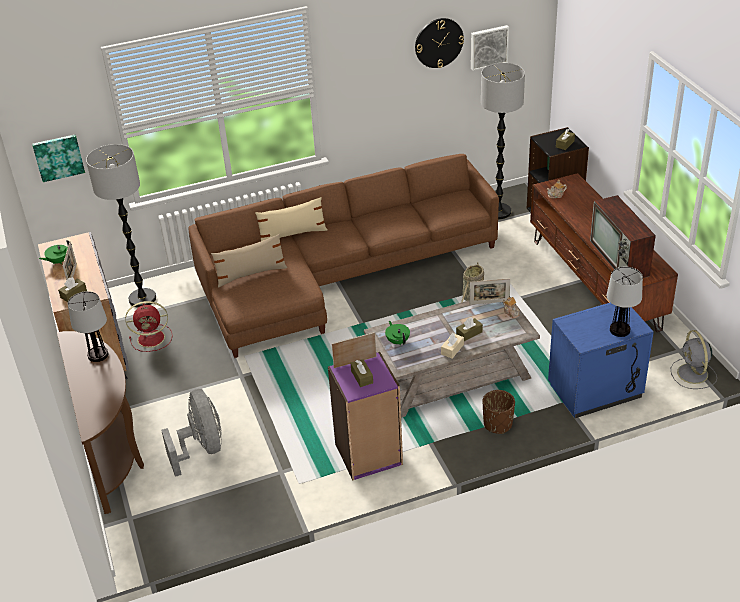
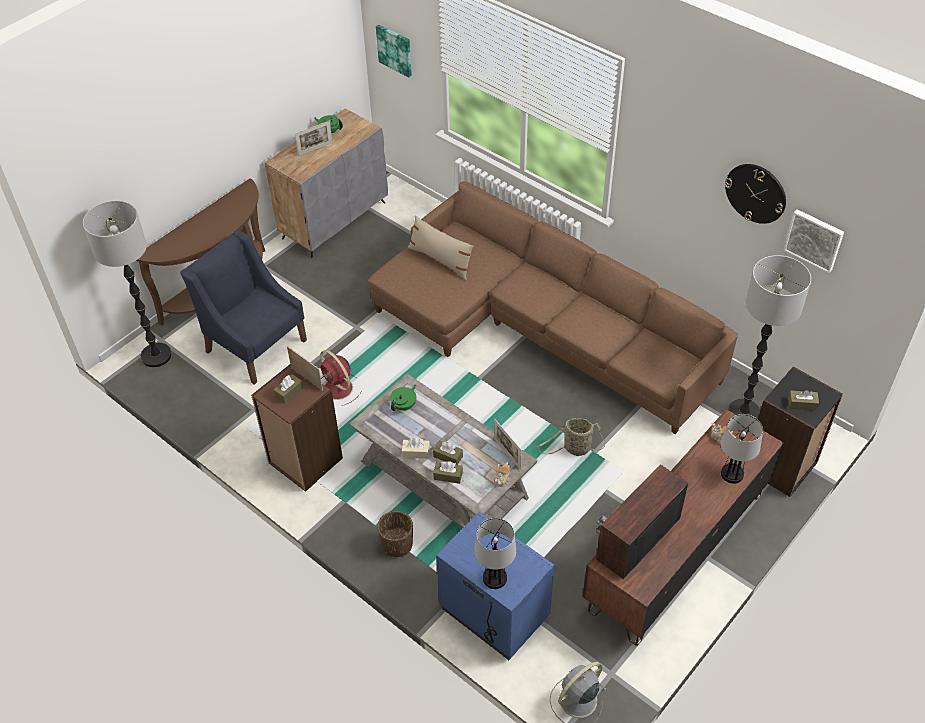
camera: 60 degrees right, 10 degrees up
brown tissue box [58,277,87,302] -> brown tissue box moved to [433,461,463,484]
table lamp [68,291,108,362] -> table lamp moved to [721,414,763,484]
floor lamp [86,144,156,308] -> floor lamp moved to [83,201,172,367]
red fan [125,301,173,352] -> red fan moved to [320,350,361,406]
grey fan [161,389,222,477] -> blue armchair [180,230,307,385]
beige pillow [255,197,327,241] -> none
purple bookcase [328,352,403,481] -> brown bookcase [251,364,343,492]

